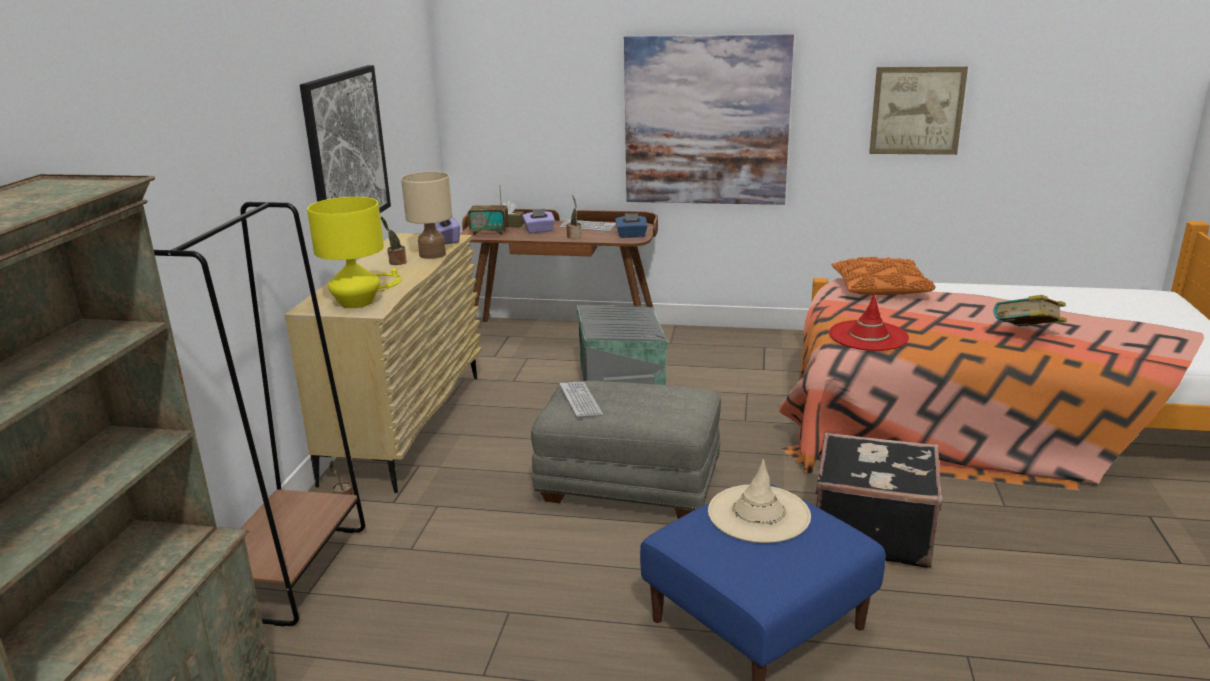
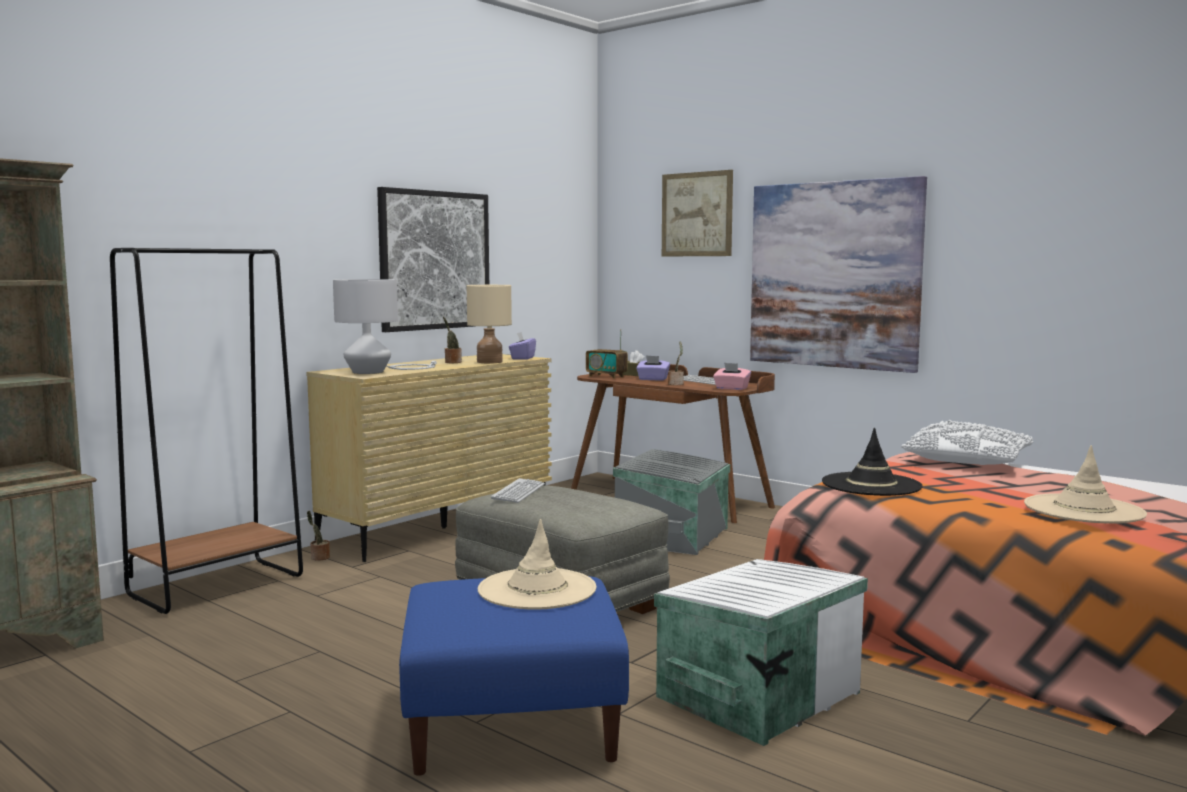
camera: 30 degrees right, 15 degrees down
yellow table lamp [307,197,402,308] -> grey table lamp [333,279,437,374]
blue tissue box [615,213,648,238] -> pink tissue box [713,363,751,390]
black suitcase [816,432,943,568] -> white storage box [654,559,868,746]
red hat [829,293,909,351] -> black hat [822,427,923,496]
orange pillow [831,257,935,295] -> white pillow [901,420,1033,465]
picture [869,66,968,155] -> picture moved to [662,170,733,256]
book [993,295,1067,326] -> beige hat [1024,445,1147,524]

